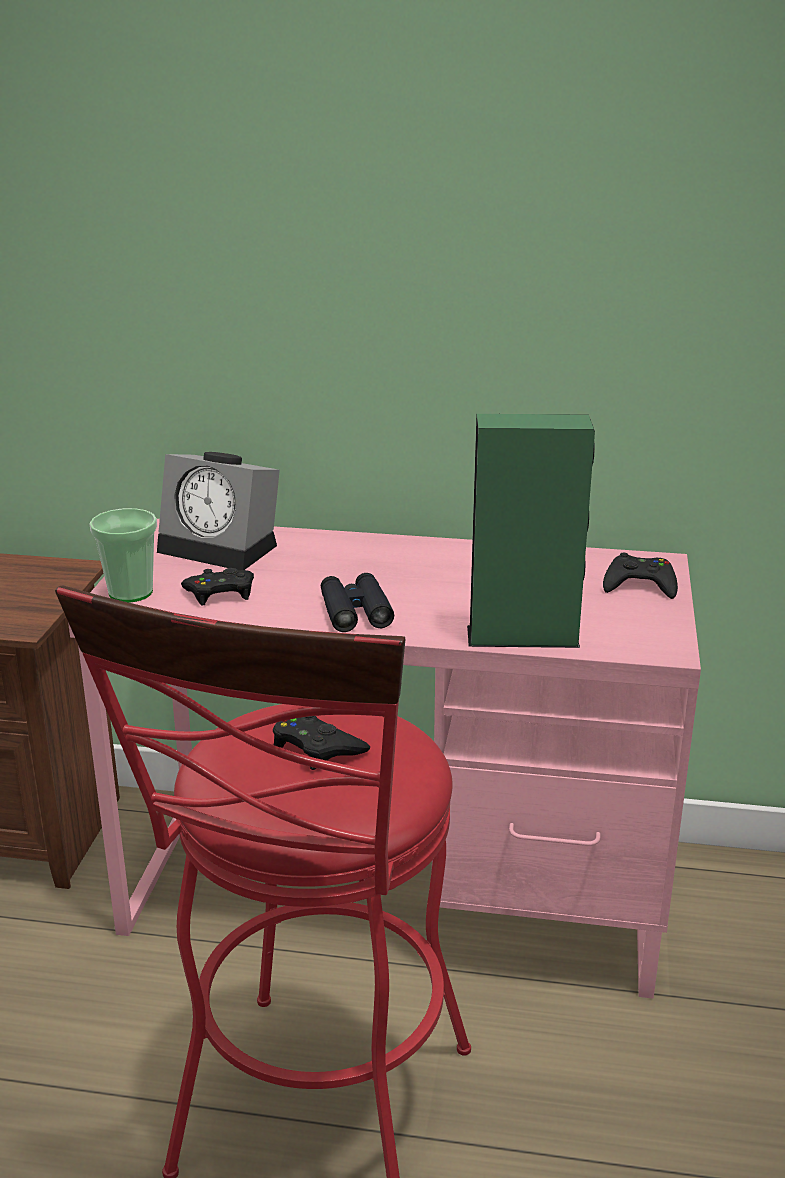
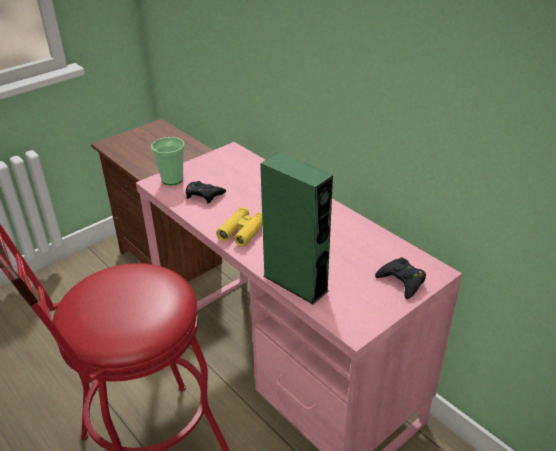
camera: 40 degrees right, 10 degrees up
alarm clock [157,452,280,570] -> none
black game controller [273,716,370,770] -> none
black binoculars [321,573,394,632] -> yellow binoculars [216,207,263,247]

